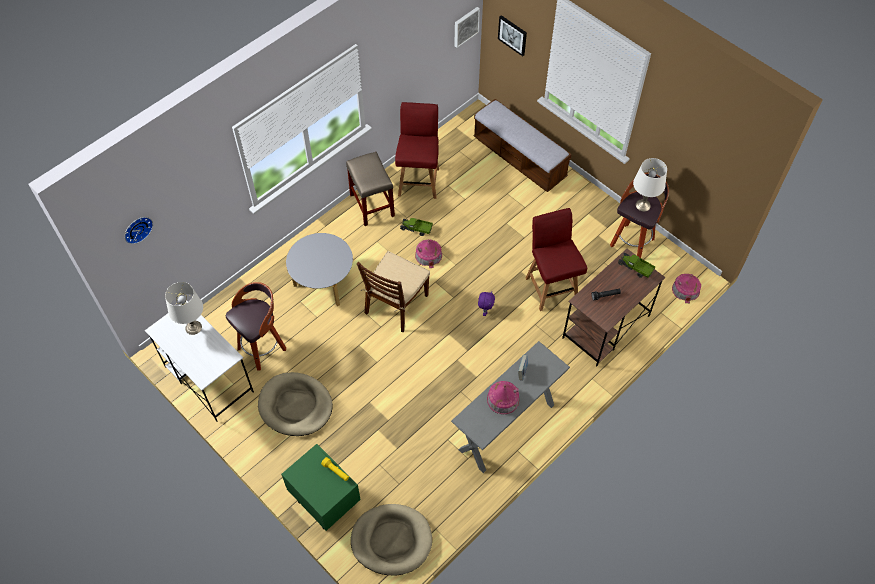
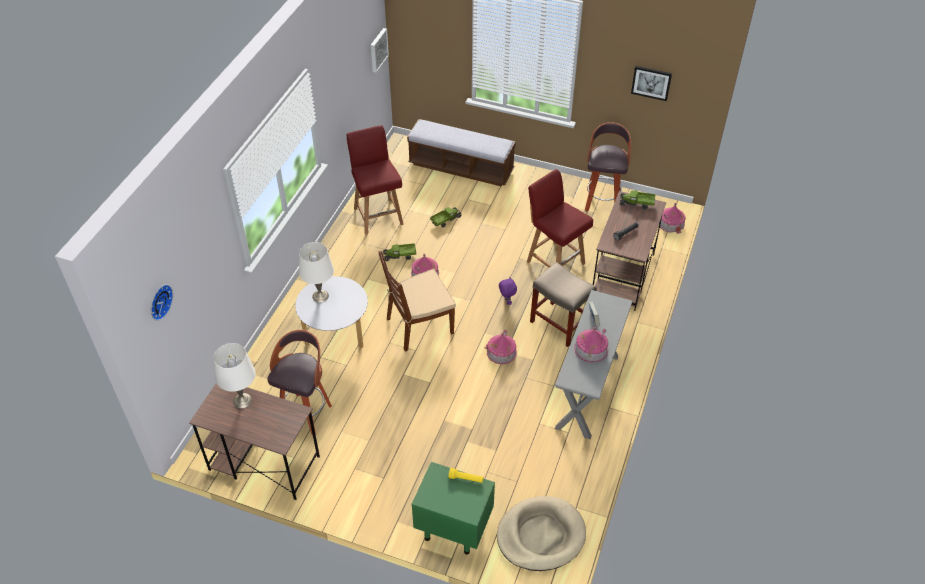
camera: 25 degrees left, 10 degrees down
white desk [145,300,254,422] -> brown desk [189,383,320,500]
beige dog bed [258,372,333,436] -> none
beige stool [346,152,395,226] -> beige stool moved to [530,262,597,347]
brown chair [357,251,430,332] -> brown chair turned 60 degrees clockwise [378,251,456,352]
picture [498,15,527,56] -> picture moved to [631,66,672,101]
white table lamp [633,158,667,211] -> white table lamp moved to [299,242,334,302]
none -> toy truck [430,207,462,228]
none -> toy house [485,330,517,364]

